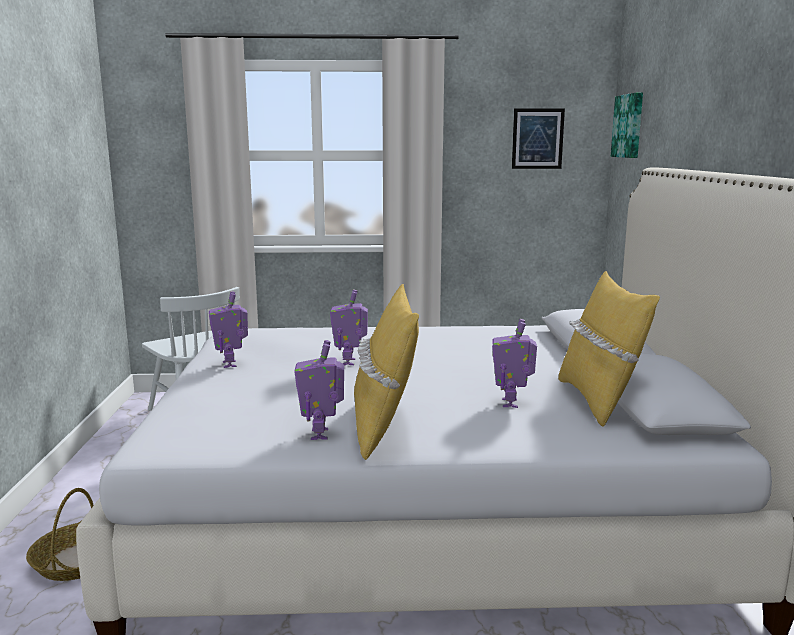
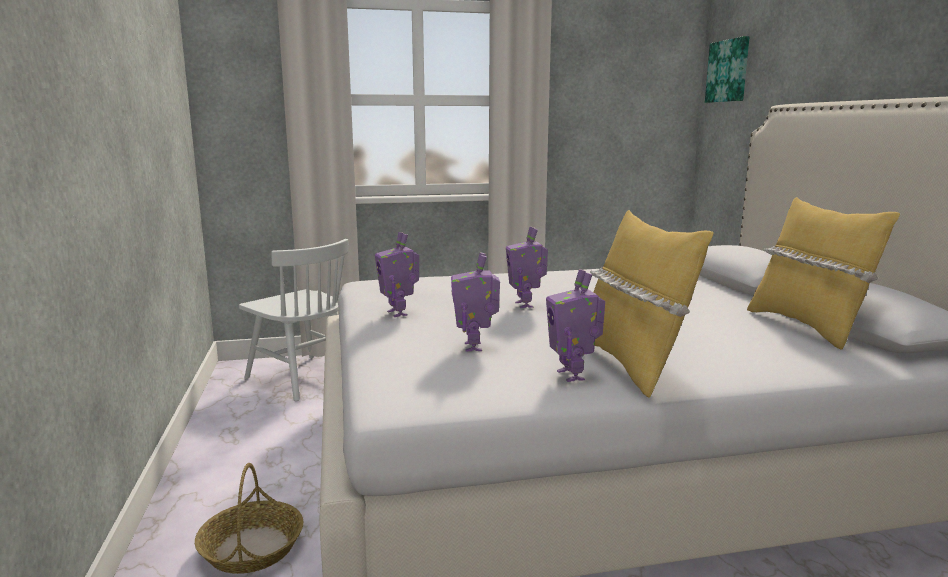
camera: 10 degrees left, 0 degrees up
toy robot [492,319,537,408] -> toy robot moved to [451,252,500,352]
picture [512,108,565,169] -> none

